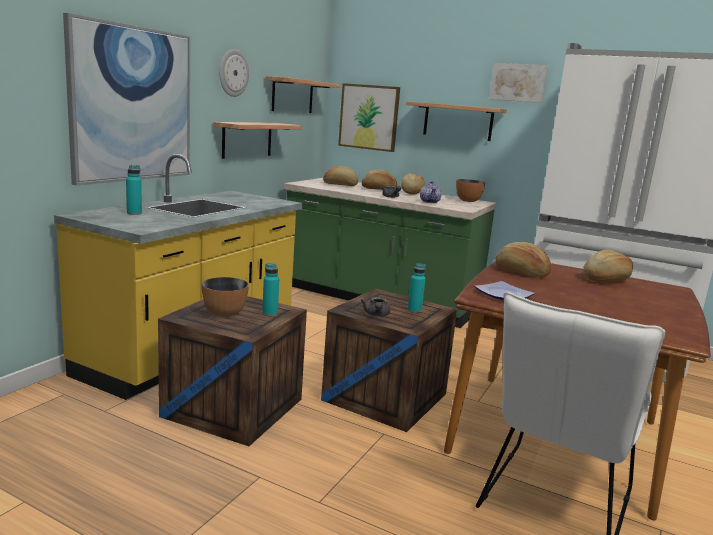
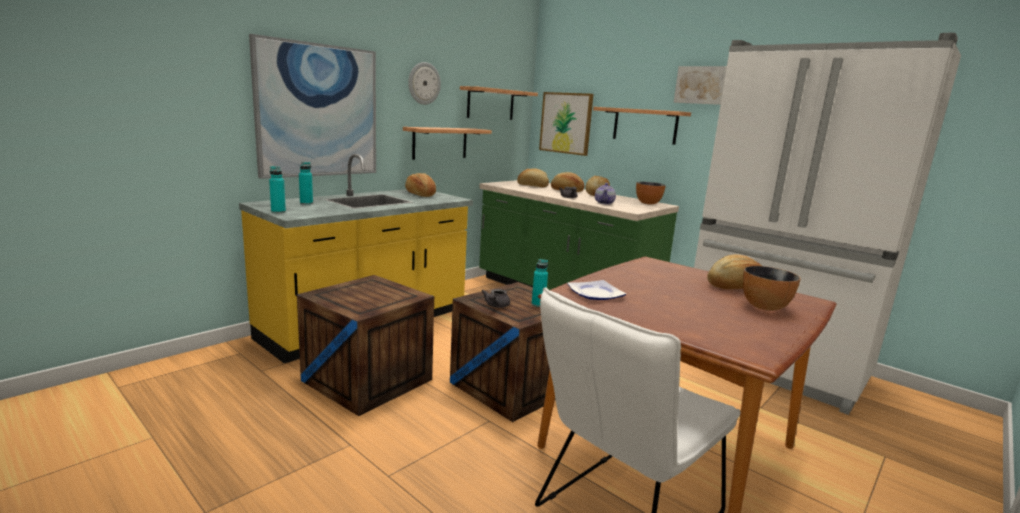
camera: 15 degrees right, 0 degrees up
bowl [202,277,249,317] -> bowl moved to [743,266,801,311]
turquoise bottle [262,263,279,316] -> turquoise bottle moved to [269,166,286,213]
bread [496,242,551,277] -> bread moved to [405,173,436,197]

